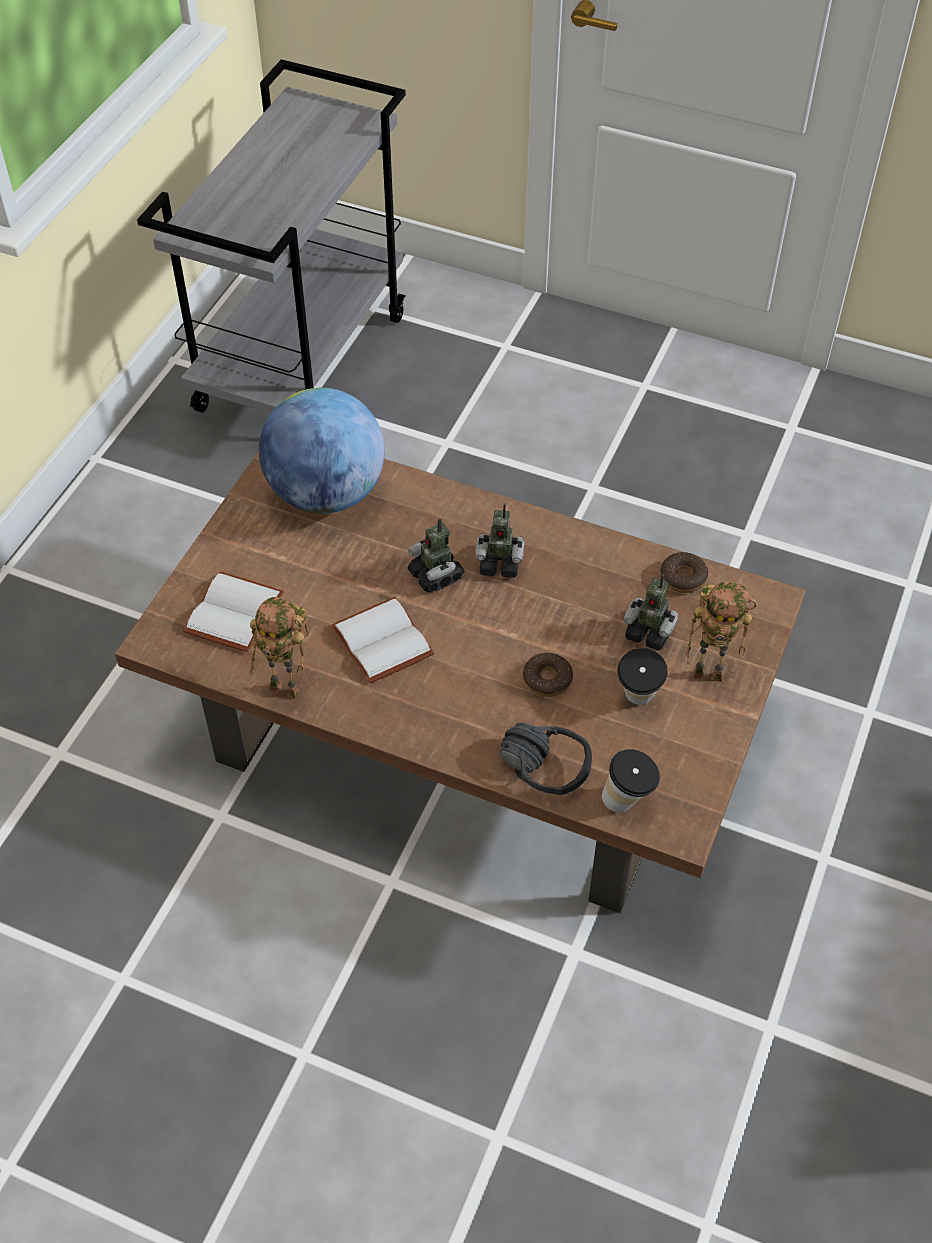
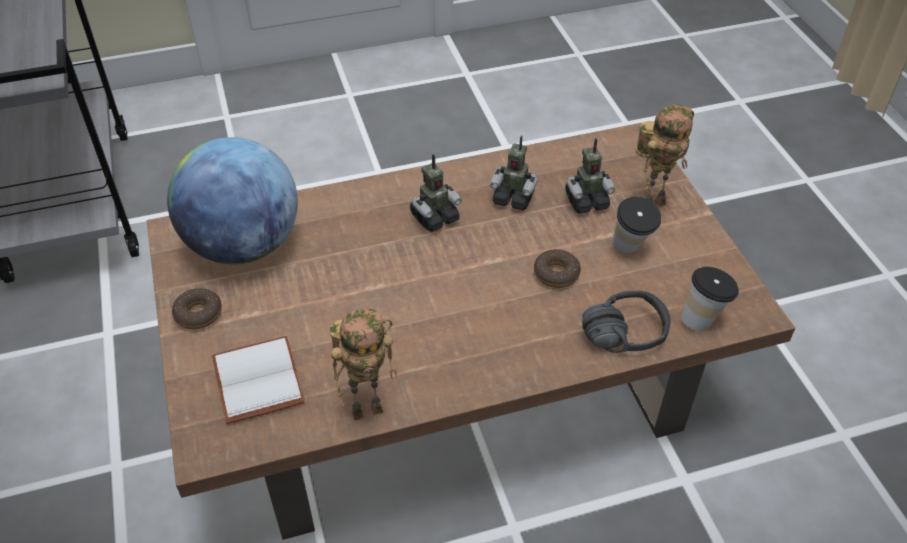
camera: 40 degrees left, 5 degrees down
white book [331,597,434,684] -> none
toy robot [408,518,464,592] -> toy robot moved to [490,135,538,210]
donut [660,552,708,593] -> donut moved to [172,288,222,329]

